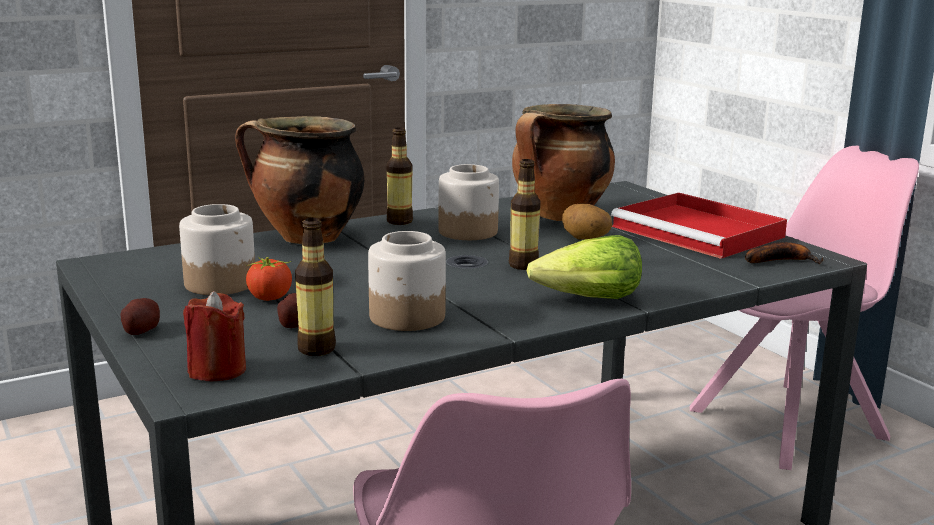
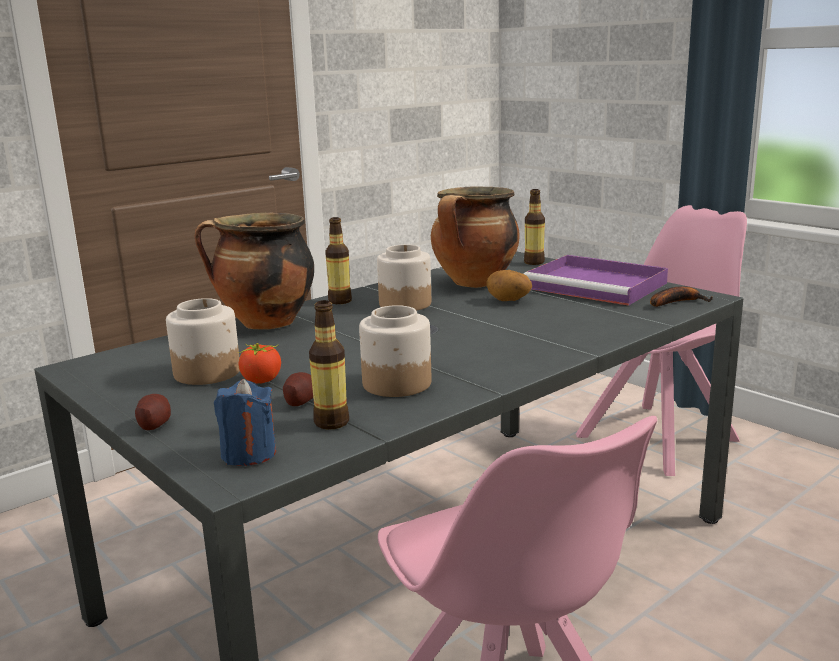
camera: 10 degrees left, 0 degrees up
red candle [183,291,246,382] -> blue candle [214,379,276,466]
bottle [509,159,541,270] -> bottle moved to [524,189,545,265]
lettuce [526,235,642,299] -> none
red tray [611,193,787,259] -> purple tray [524,255,668,306]

